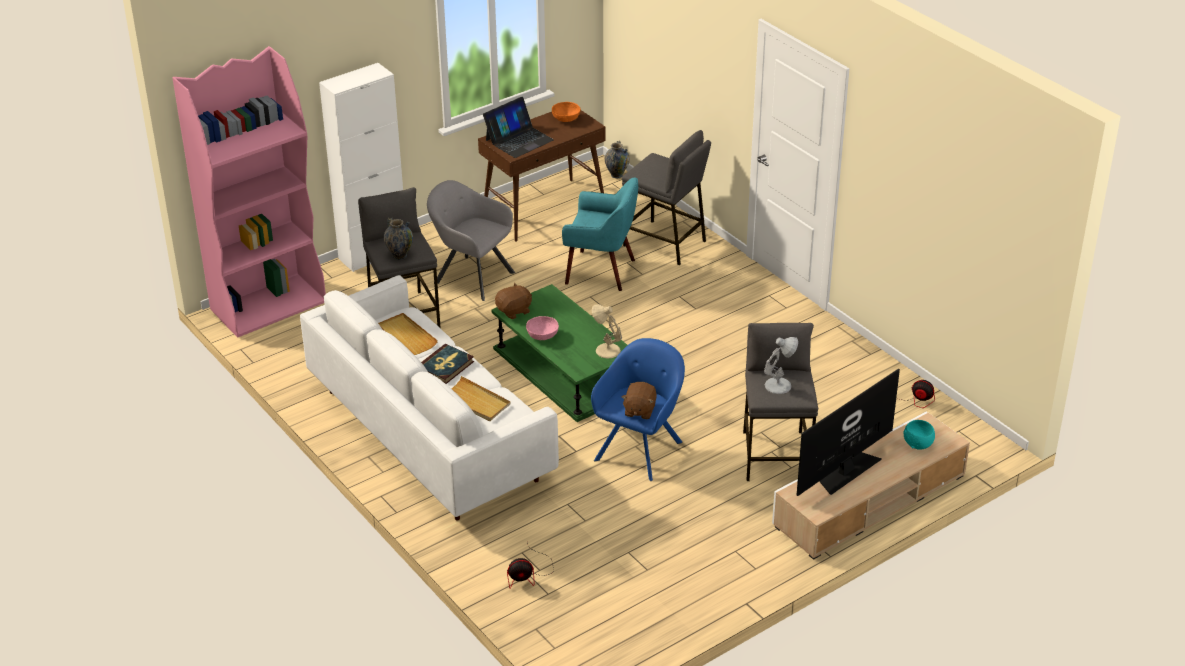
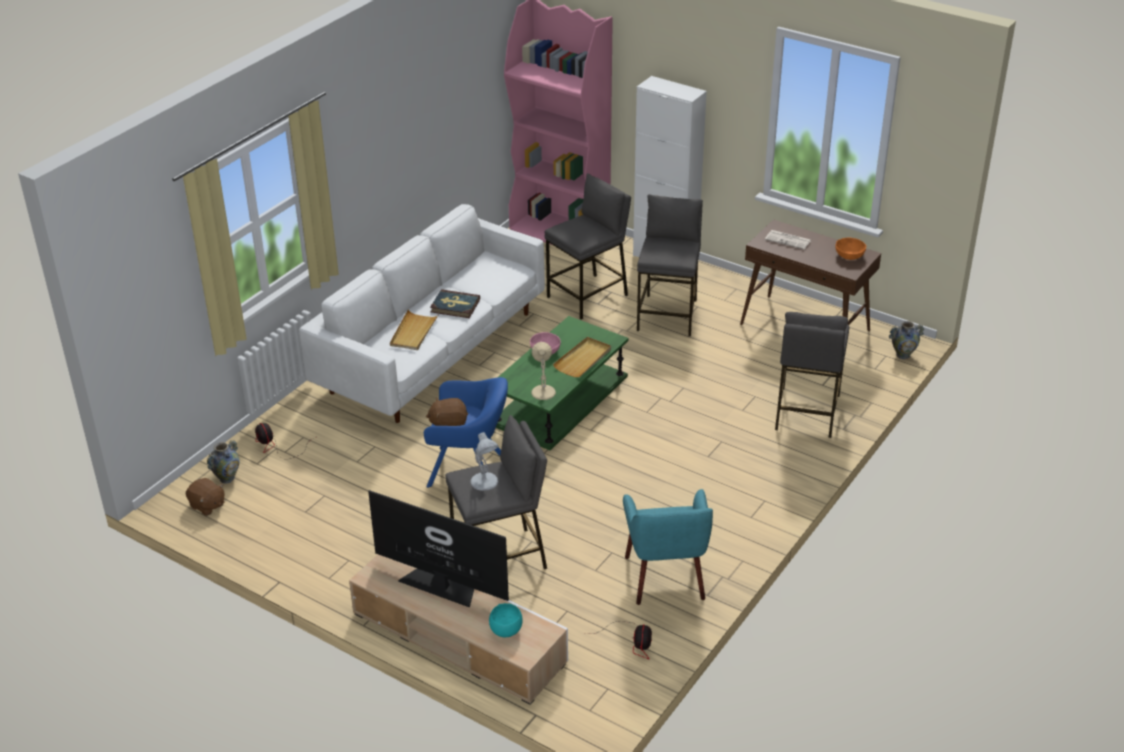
camera: 70 degrees right, 0 degrees up
beige tray [378,313,438,355] -> beige tray moved to [553,337,611,377]
vase [384,218,413,260] -> vase moved to [207,440,240,484]
grey armchair [427,180,515,301] -> grey stool [637,194,703,336]
laptop [483,97,554,158] -> newspaper [765,230,811,249]
brown plush toy [495,283,532,319] -> brown plush toy moved to [186,478,225,516]
turquoise armchair [562,178,638,291] -> turquoise armchair moved to [623,489,713,605]

